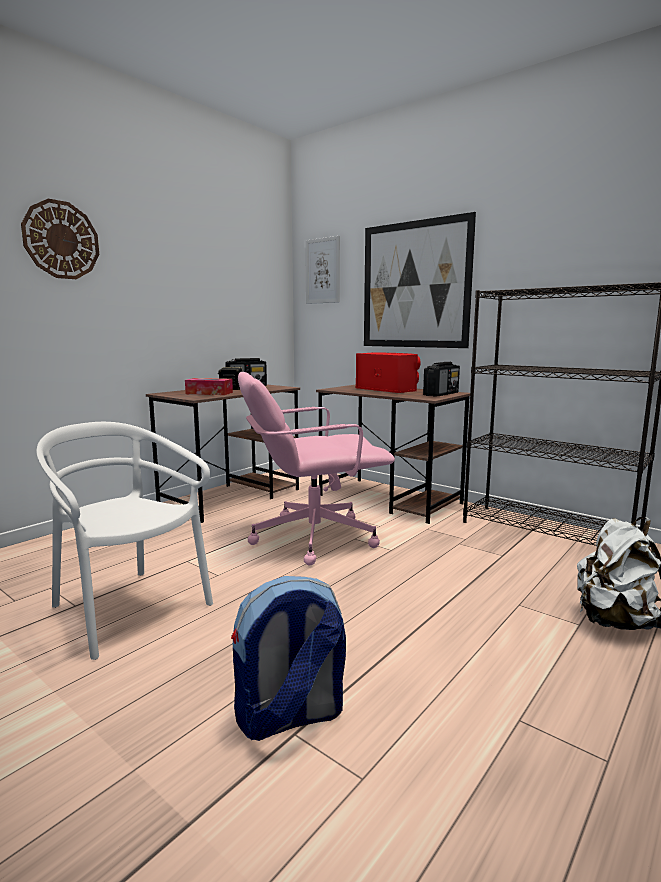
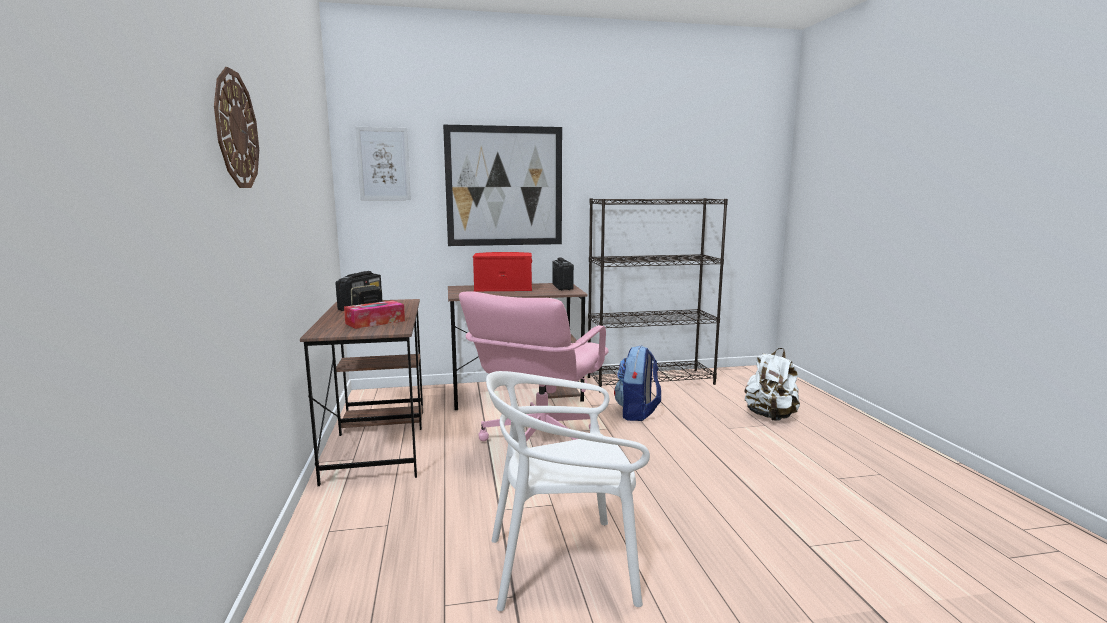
camera: 50 degrees left, 0 degrees up
backpack [231,576,346,741] -> backpack moved to [614,345,661,421]

